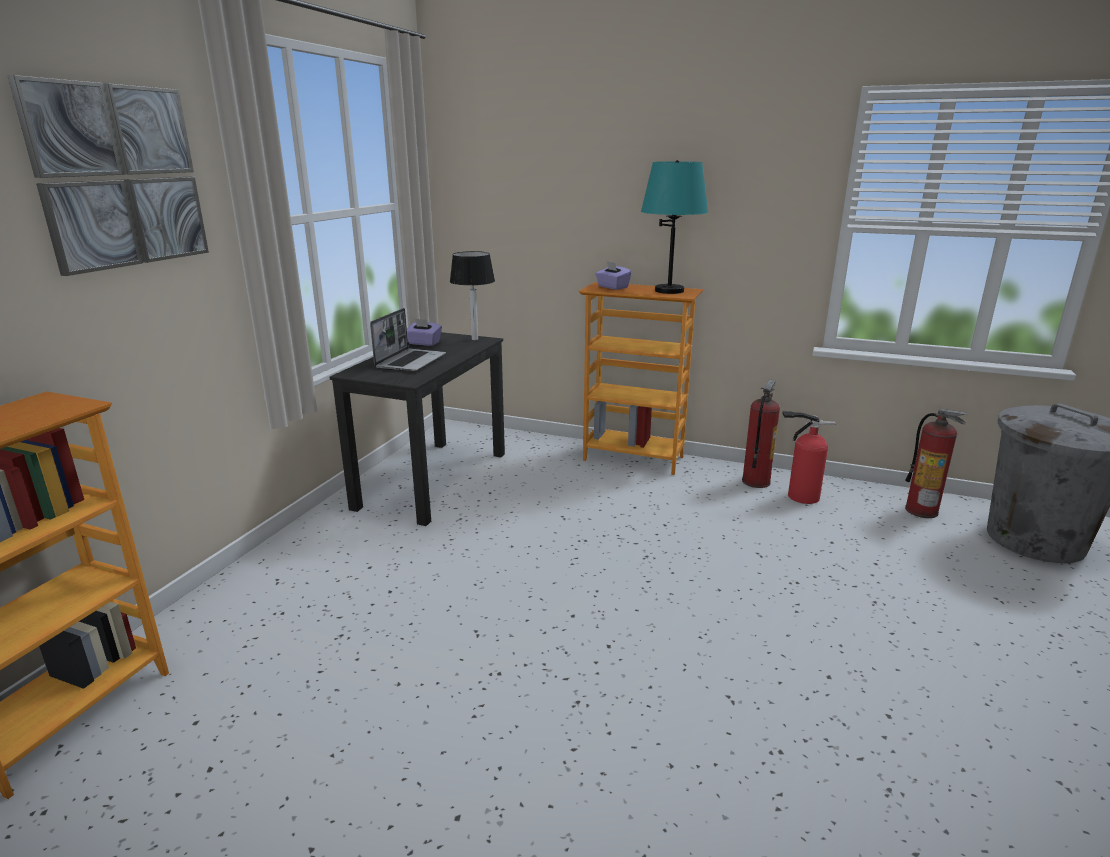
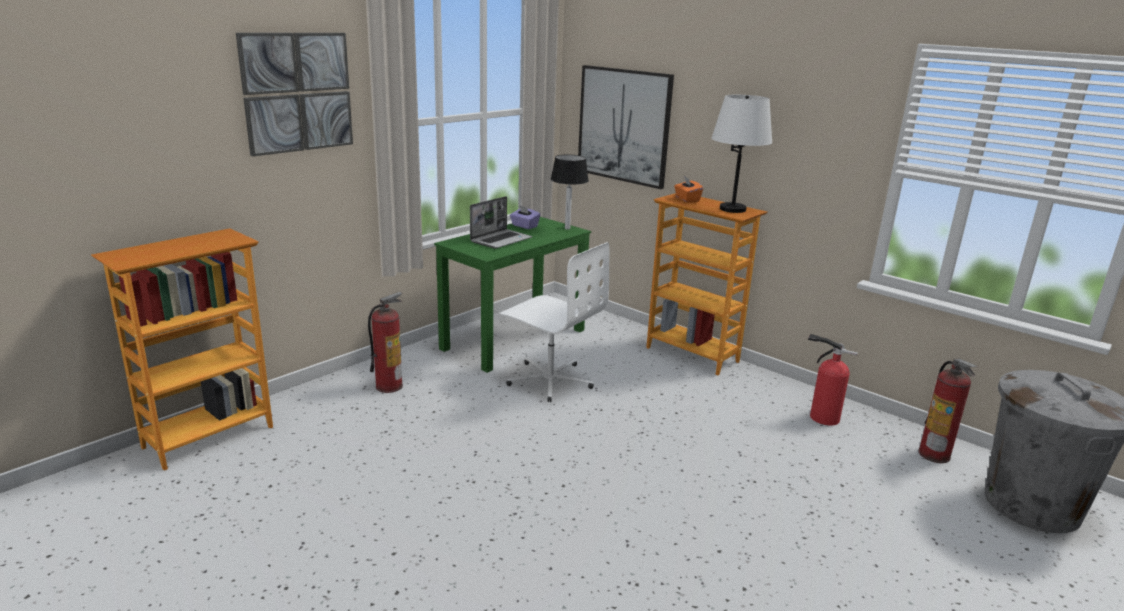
camera: 20 degrees right, 0 degrees up
black desk [329,332,505,526] -> green desk [434,217,591,373]
purple tissue box [595,261,632,290] -> orange tissue box [674,176,703,202]
turquoise table lamp [641,160,708,294] -> white table lamp [711,95,772,213]
fire extinguisher [742,380,780,488] -> fire extinguisher moved to [368,292,403,393]
none -> white office chair [500,242,609,402]
none -> picture [578,65,674,189]

